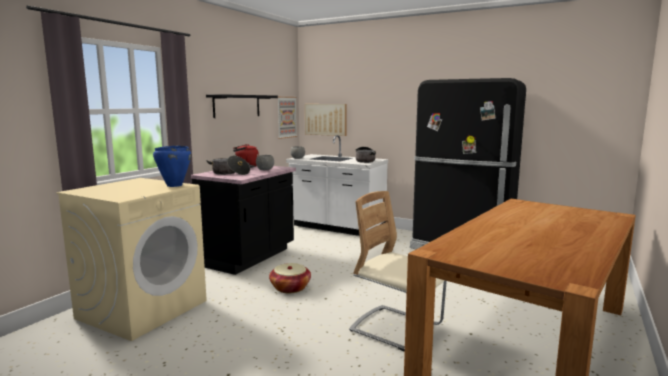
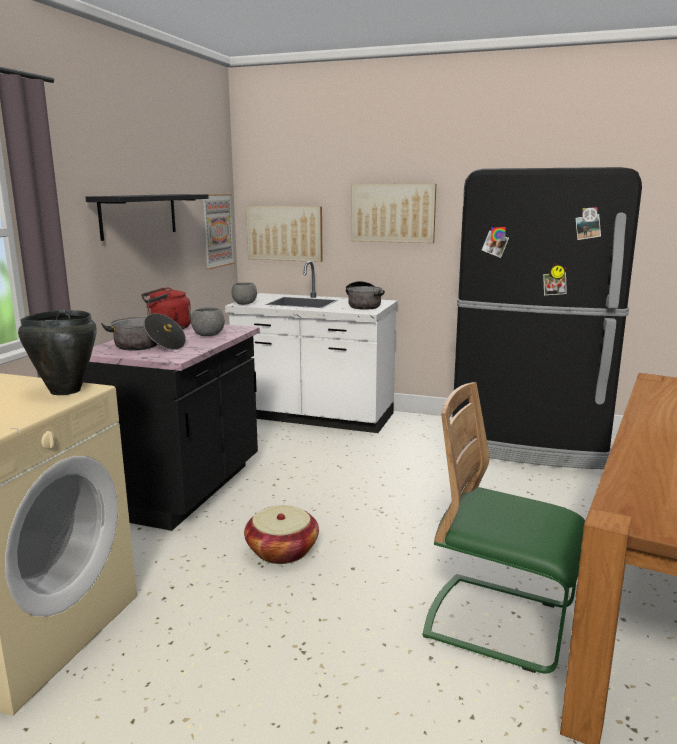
camera: 10 degrees left, 5 degrees up
blue cooking pot [153,146,191,187] -> black cooking pot [18,310,97,395]
beige chair [349,191,447,352] -> green chair [423,382,585,674]
none -> picture [352,184,436,243]

